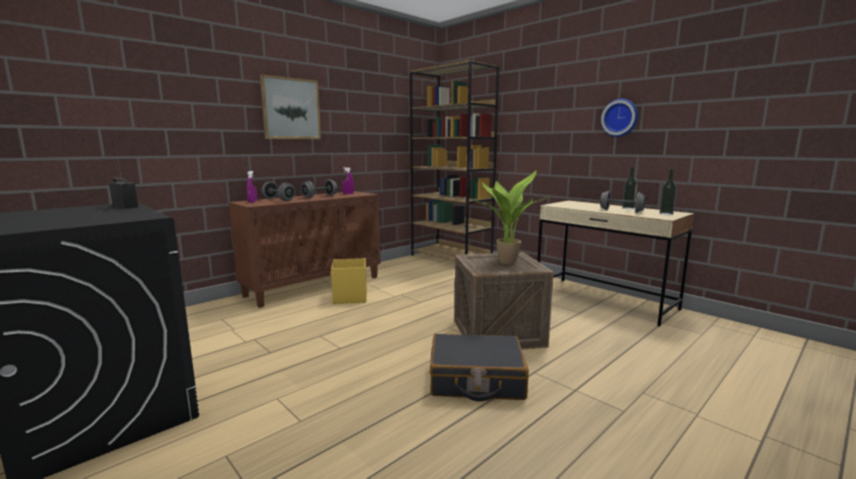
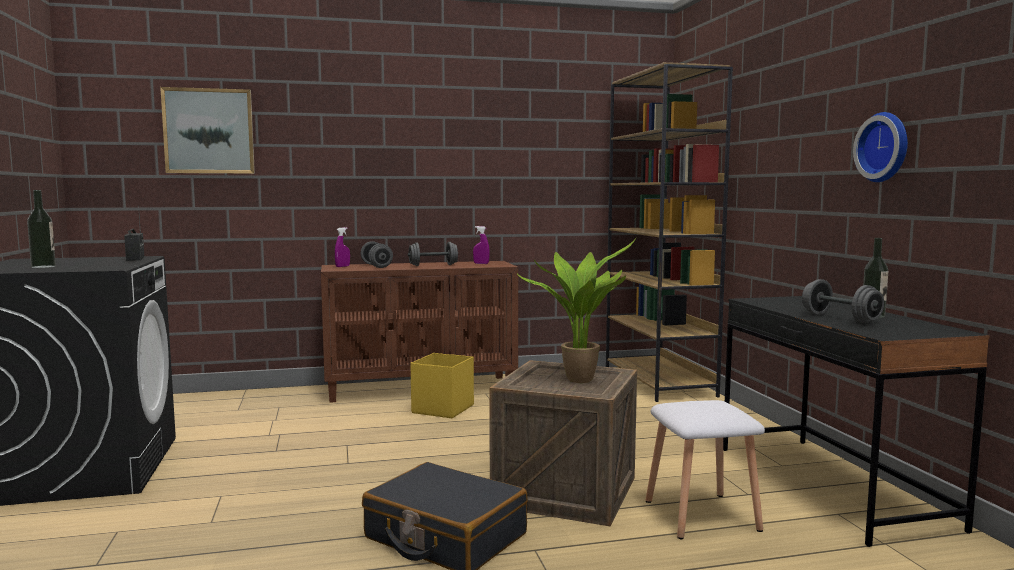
camera: 30 degrees right, 5 degrees down
picture [260,75,321,139] -> picture moved to [160,87,255,174]
beige desk [537,201,694,327] -> black desk [723,296,990,547]
bottle [659,169,677,215] -> bottle moved to [27,190,56,268]
none -> white stool [646,400,765,539]

